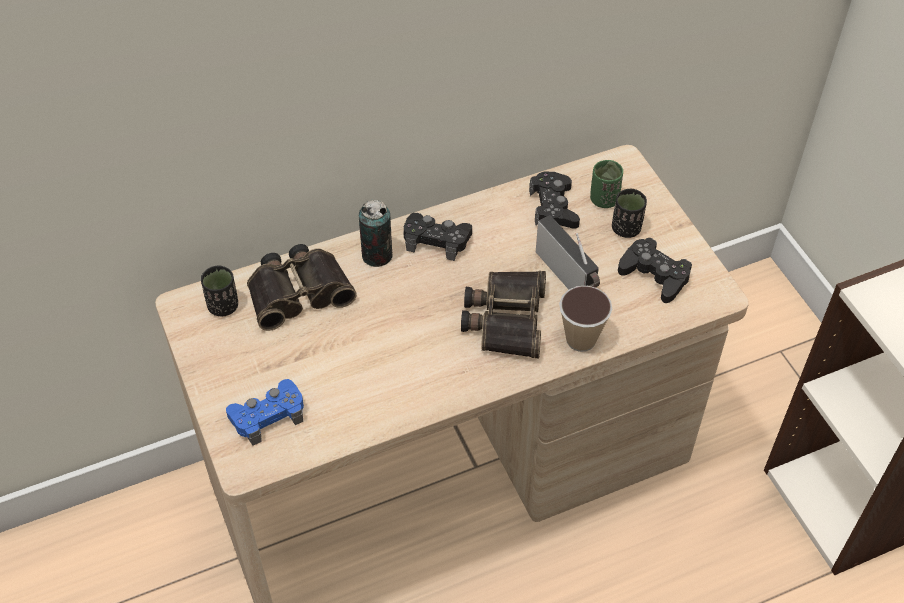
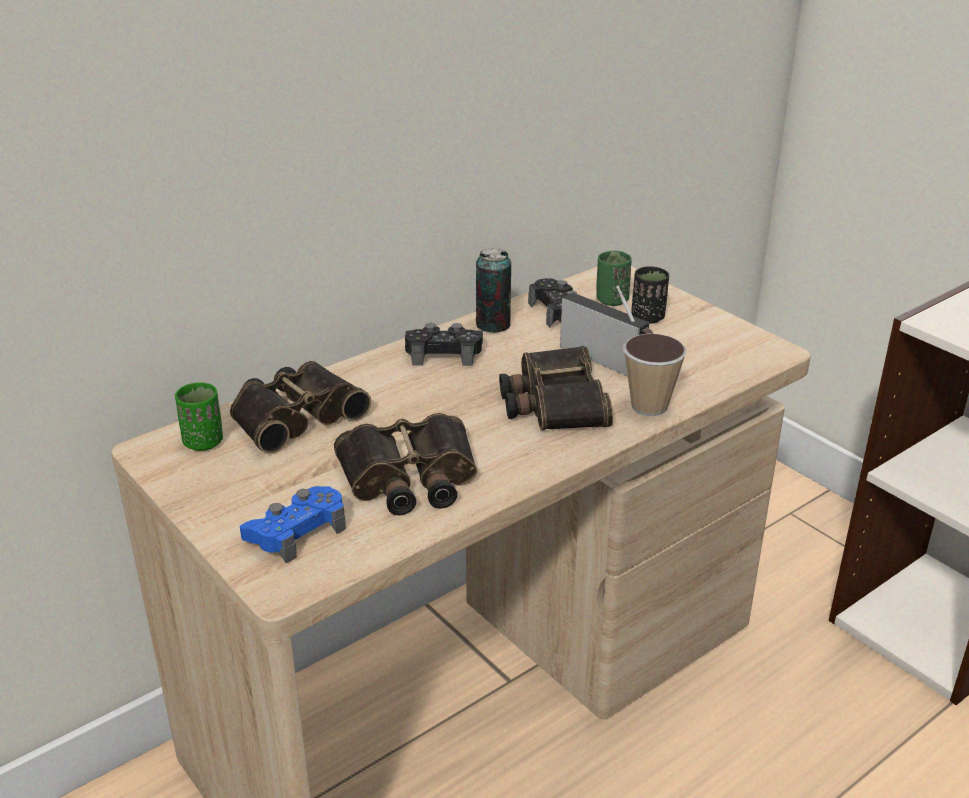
camera: 15 degrees left, 20 degrees down
black cup [201,266,238,317] -> green cup [175,382,223,451]
can [359,200,393,267] -> can moved to [476,248,511,333]
black game controller [618,238,692,303] -> none
none -> binoculars [334,413,477,516]

